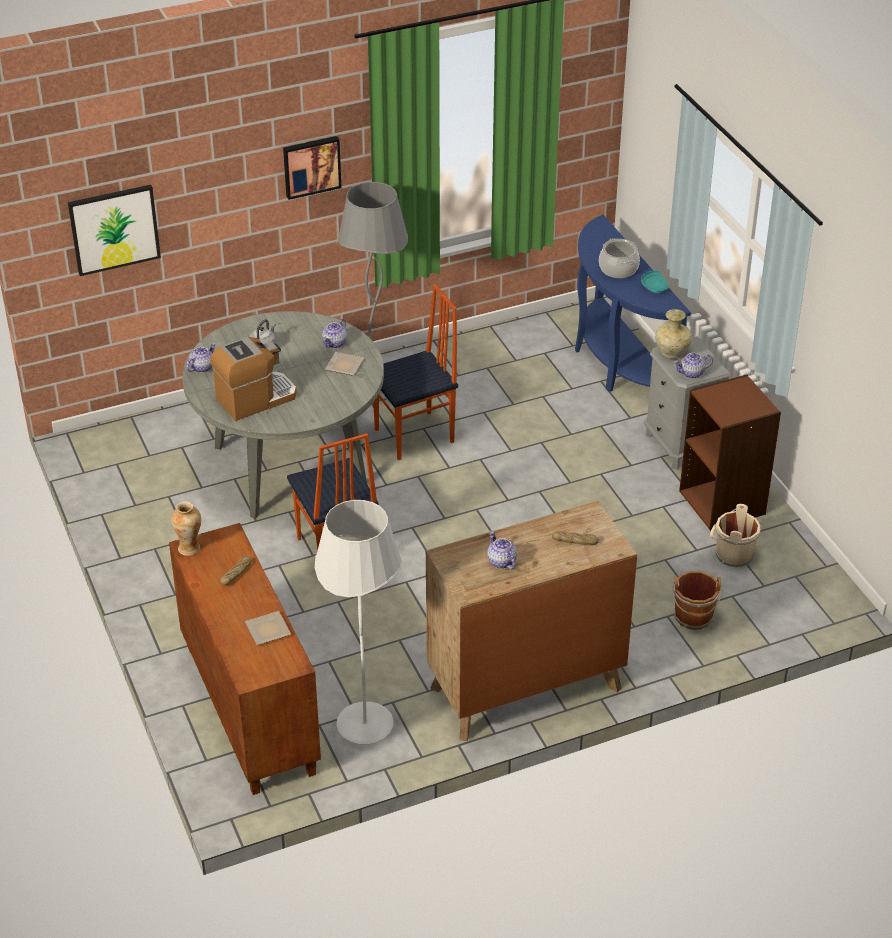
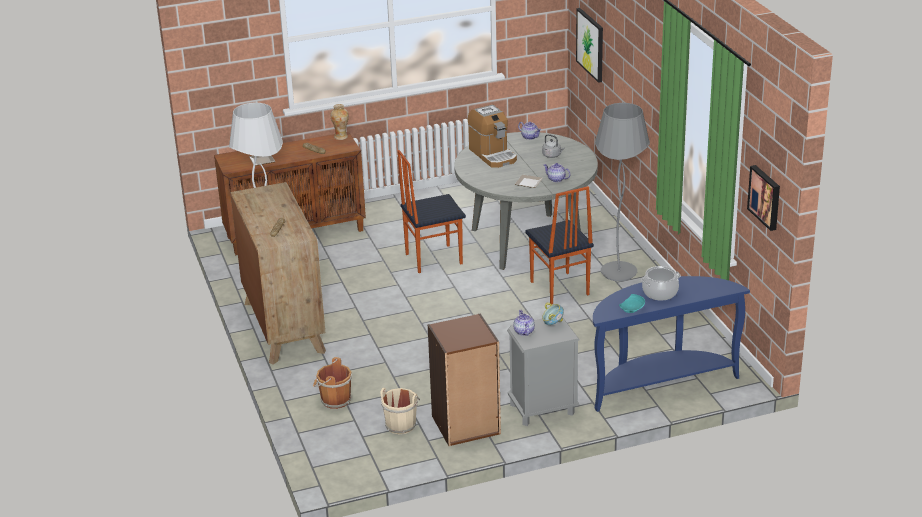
camera: 95 degrees right, 10 degrees down
picture [283,136,341,200] -> picture moved to [747,165,780,231]
teapot [487,531,517,570] -> none
beige vase [655,309,692,359] -> bowl [542,303,564,325]

